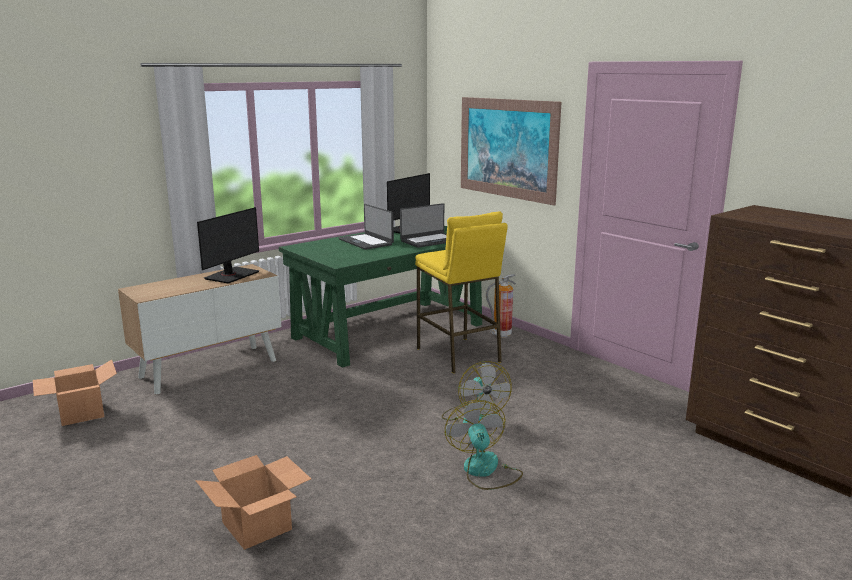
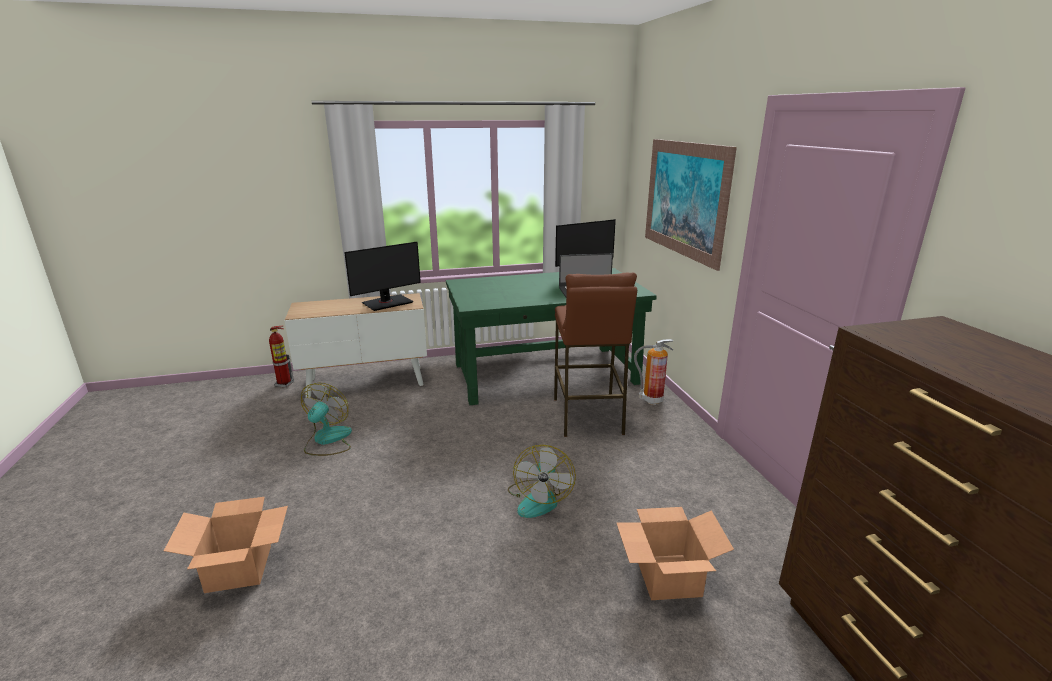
camera: 25 degrees right, 5 degrees up
cardboard box [33,359,117,426] -> cardboard box moved to [616,507,734,600]
laptop [339,204,394,250] -> none
yellow stool [415,211,508,373] -> brown stool [554,272,637,437]
fan [445,400,523,490] -> fan moved to [301,383,352,456]
none -> fire extinguisher [269,326,294,388]

